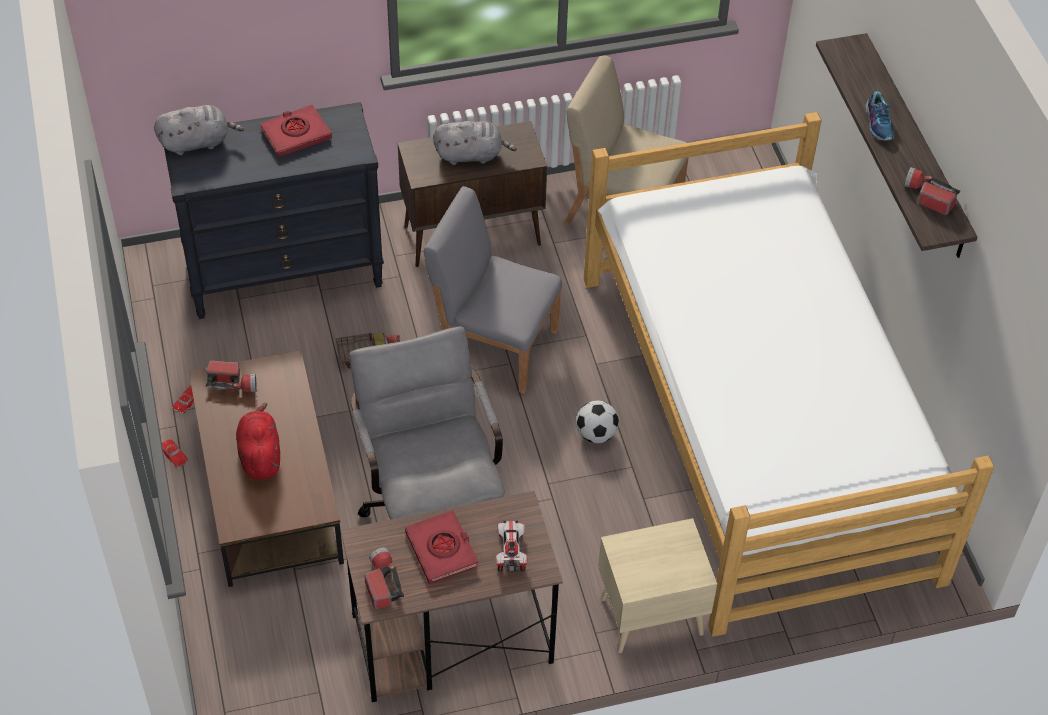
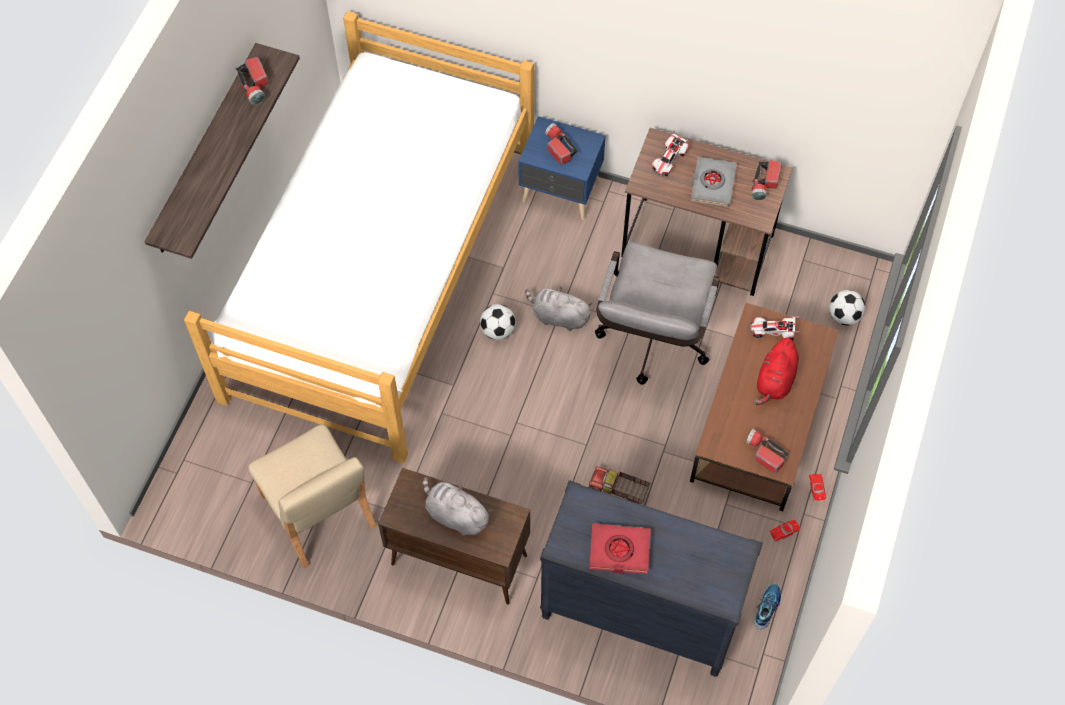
camera: 145 degrees left, 10 degrees up
grey plush toy [154,105,244,155] -> grey plush toy moved to [525,287,592,331]
red book [405,510,479,584] -> grey book [691,157,737,207]
grey chair [424,186,562,394] -> none
beige nightstand [598,518,717,653] -> blue nightstand [518,116,606,220]
shoe [865,90,896,140] -> shoe moved to [754,583,781,629]
none -> flashlight [545,123,578,165]
none -> toy car [750,316,800,341]
none -> football [829,290,866,325]

